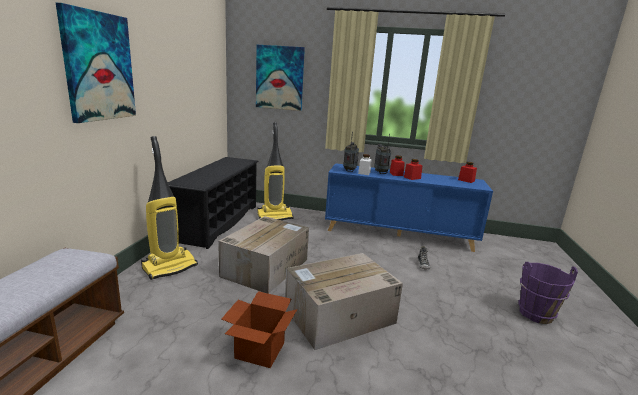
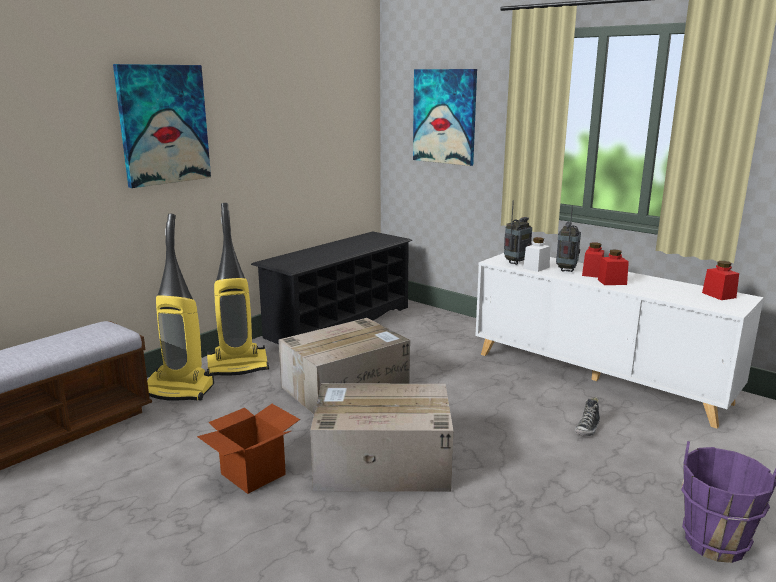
camera: 30 degrees right, 0 degrees up
vacuum cleaner [257,122,294,220] -> vacuum cleaner moved to [147,214,214,401]
blue cabinet [325,163,493,252] -> white cabinet [475,253,764,429]

